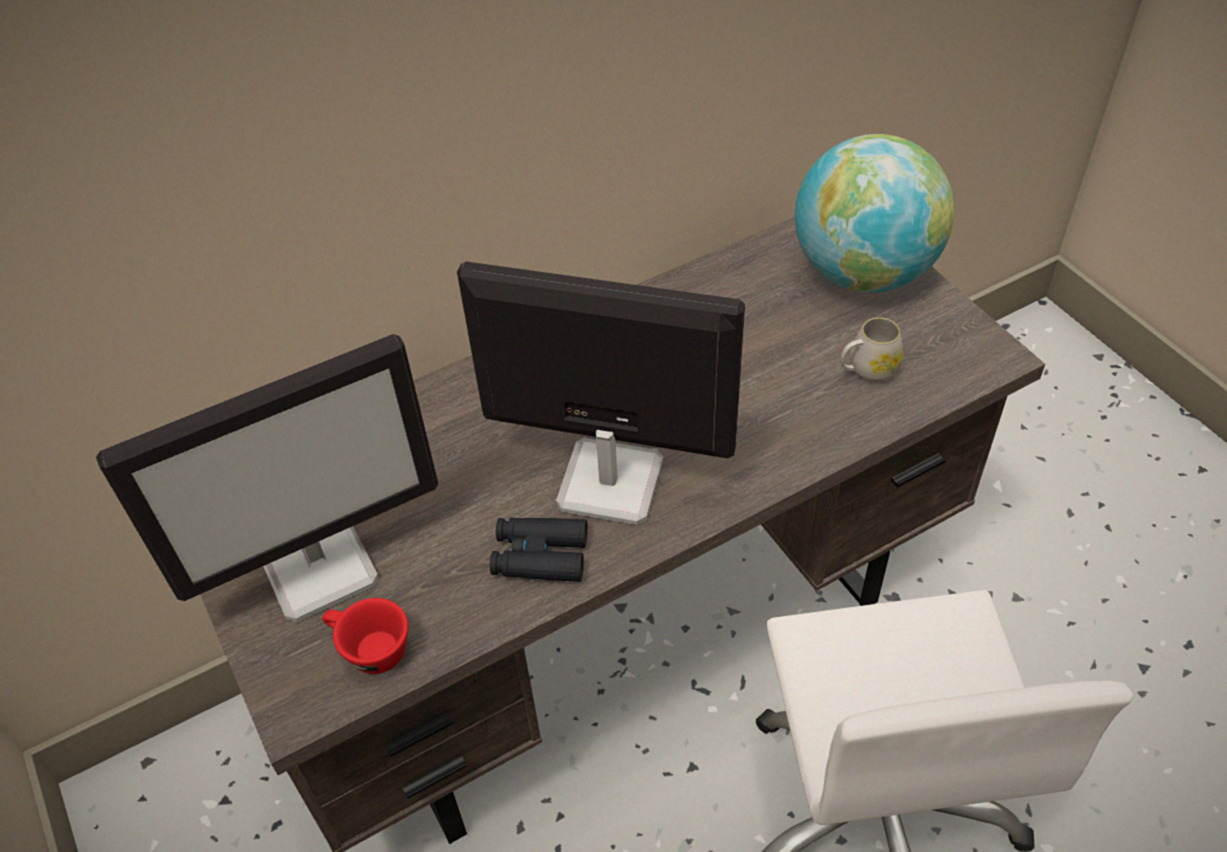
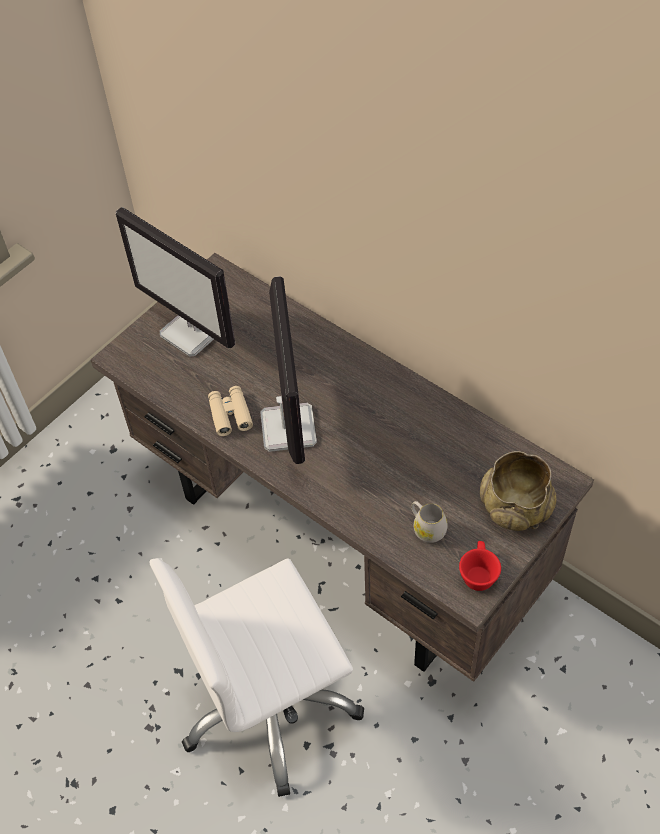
camera: 70 degrees right, 5 degrees up
red cup [322,598,408,674] -> red cup moved to [459,541,501,591]
black binoculars [490,518,588,582] -> beige binoculars [208,386,253,436]
globe [795,134,954,293] -> beige bowl [480,451,557,531]

